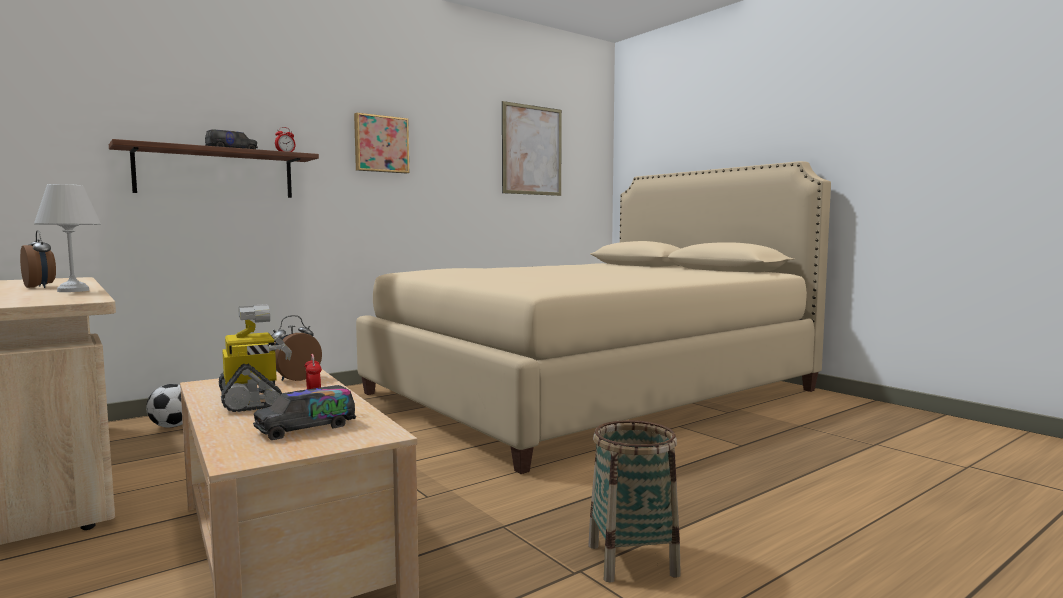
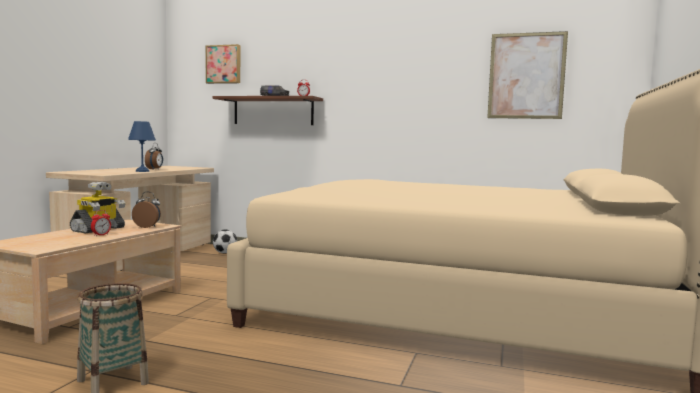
camera: 55 degrees right, 0 degrees up
white table lamp [34,184,101,292] -> blue table lamp [128,121,156,172]
toy truck [253,385,356,440] -> none
picture [354,113,409,173] -> picture moved to [206,44,240,84]

